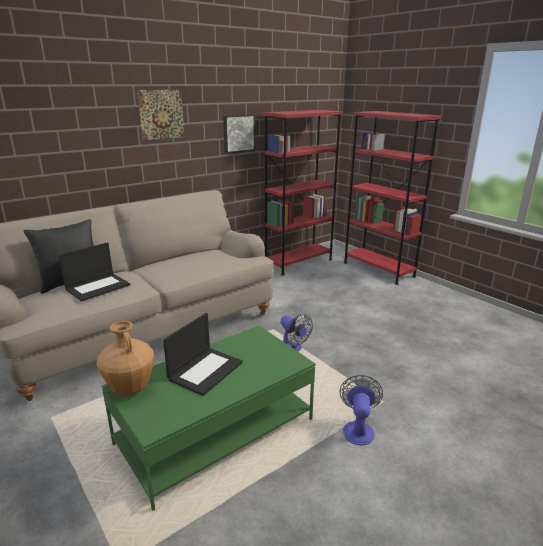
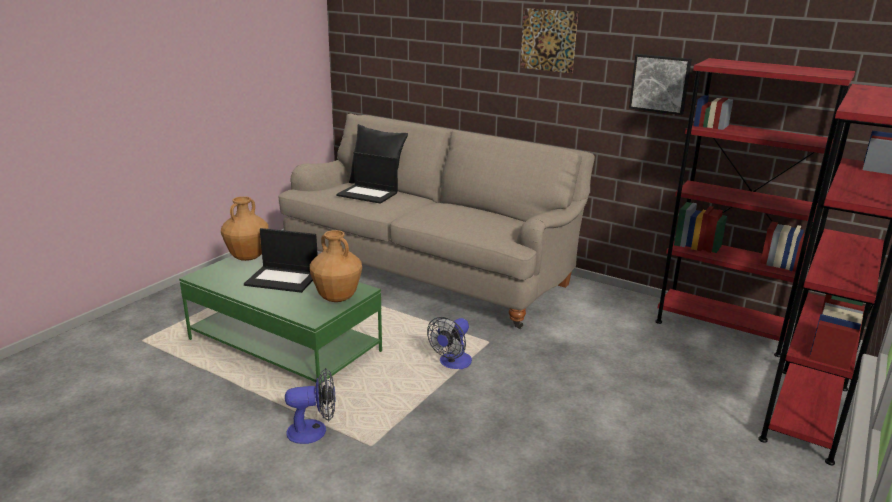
camera: 70 degrees right, 0 degrees up
none -> brown vase [310,230,362,302]

